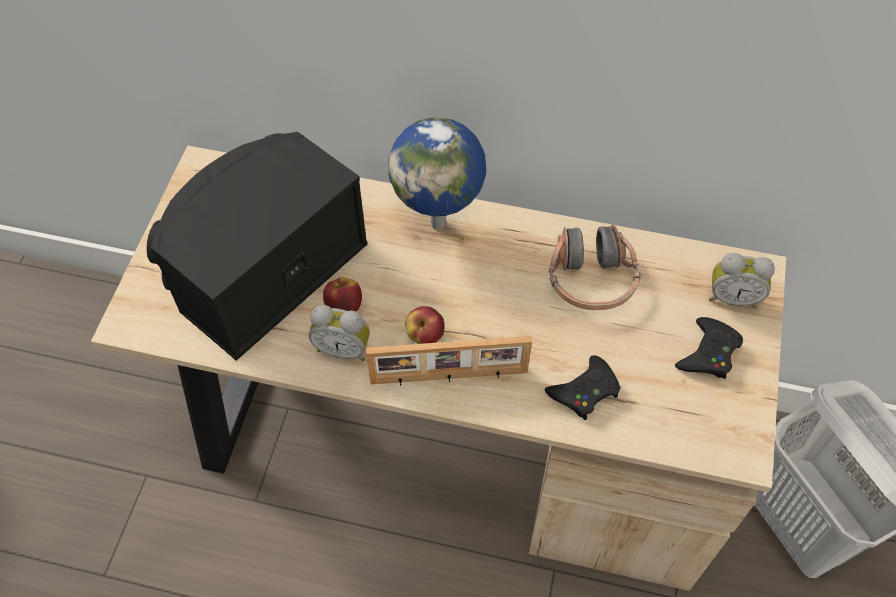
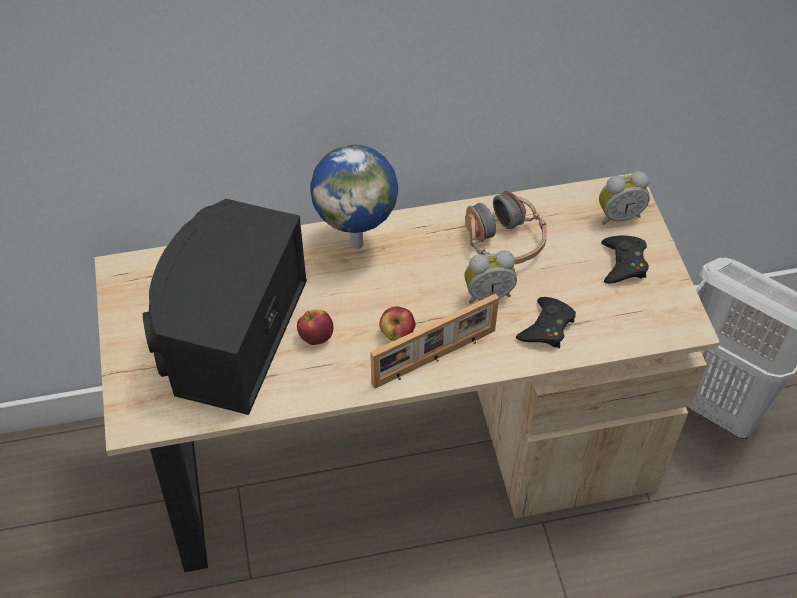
camera: 25 degrees left, 5 degrees down
alarm clock [309,305,370,361] -> alarm clock moved to [464,250,517,304]

